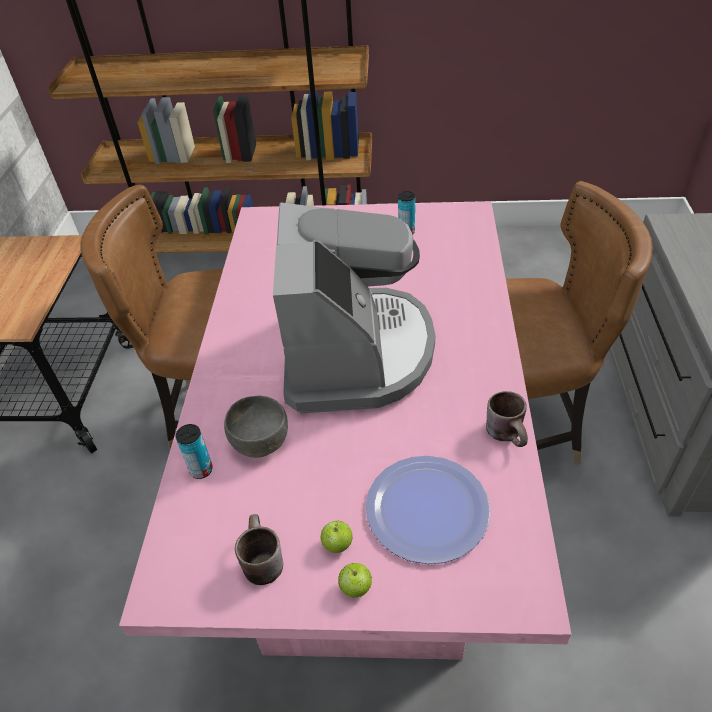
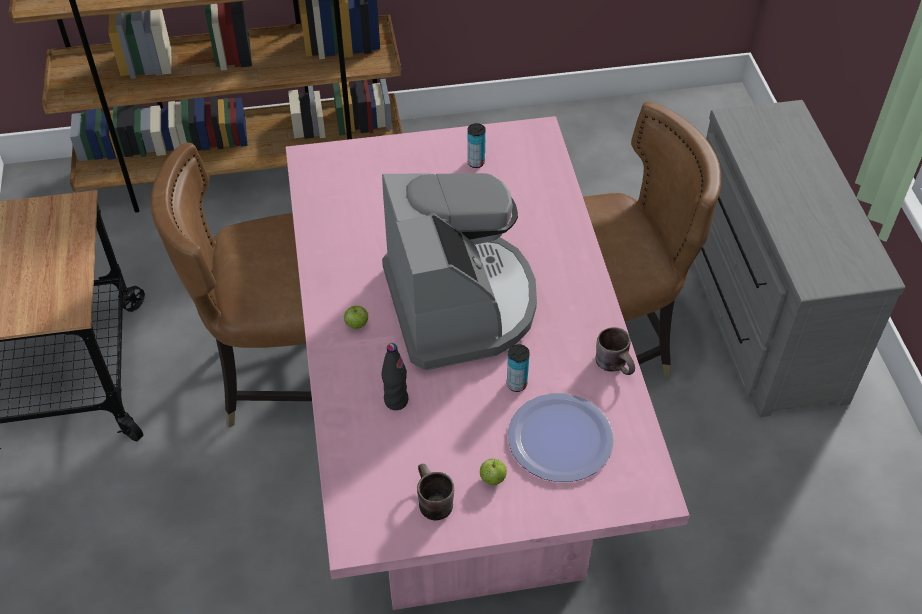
camera: 15 degrees left, 5 degrees up
can [175,424,213,479] -> can moved to [507,344,530,392]
grey bowl [224,396,288,458] -> black bottle [382,343,408,410]
apple [338,563,372,598] -> apple moved to [344,306,368,329]

